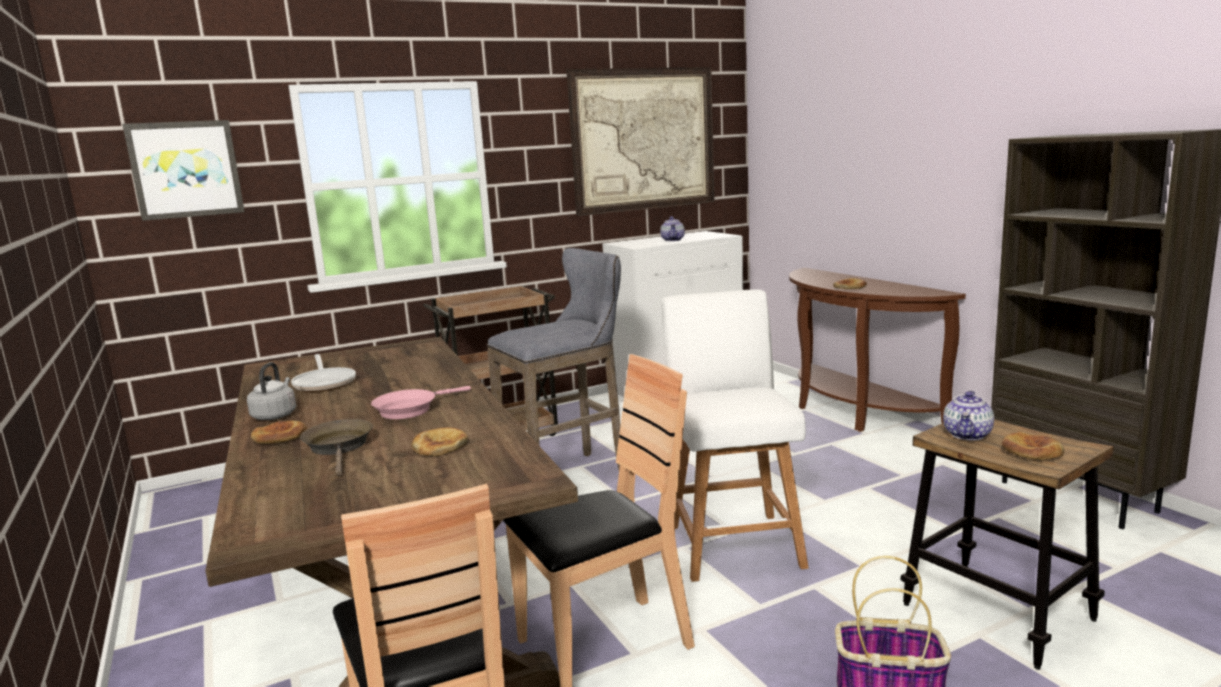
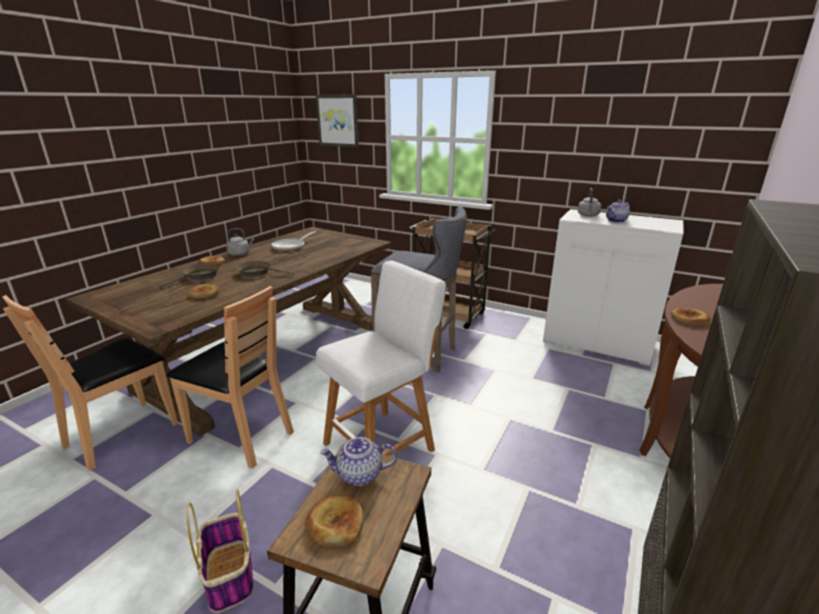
camera: 55 degrees right, 10 degrees up
pink frying pan [371,386,471,419] -> brown frying pan [236,261,294,277]
picture [566,67,715,216] -> none
none -> grey kettle [578,188,601,217]

